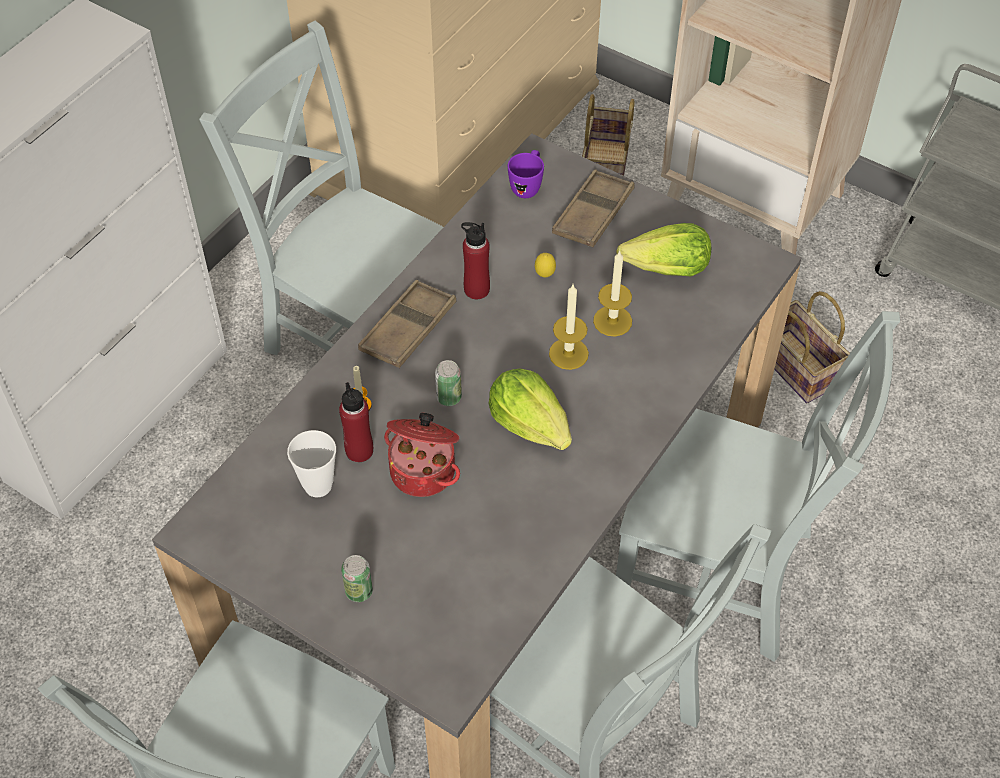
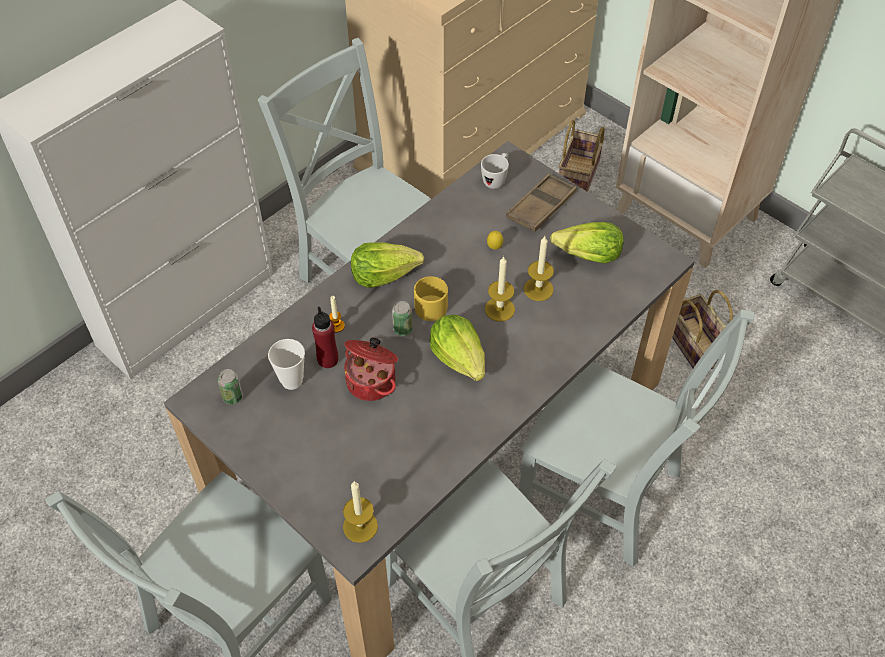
camera: 10 degrees right, 0 degrees up
can [341,555,373,602] -> can moved to [217,369,243,404]
brown tray [358,280,456,368] -> lettuce [351,243,424,288]
red bottle [461,222,490,299] -> none
purple mug [508,150,544,198] -> white mug [481,153,509,189]
none -> candle [343,481,378,543]
none -> yellow mug [414,276,448,321]

